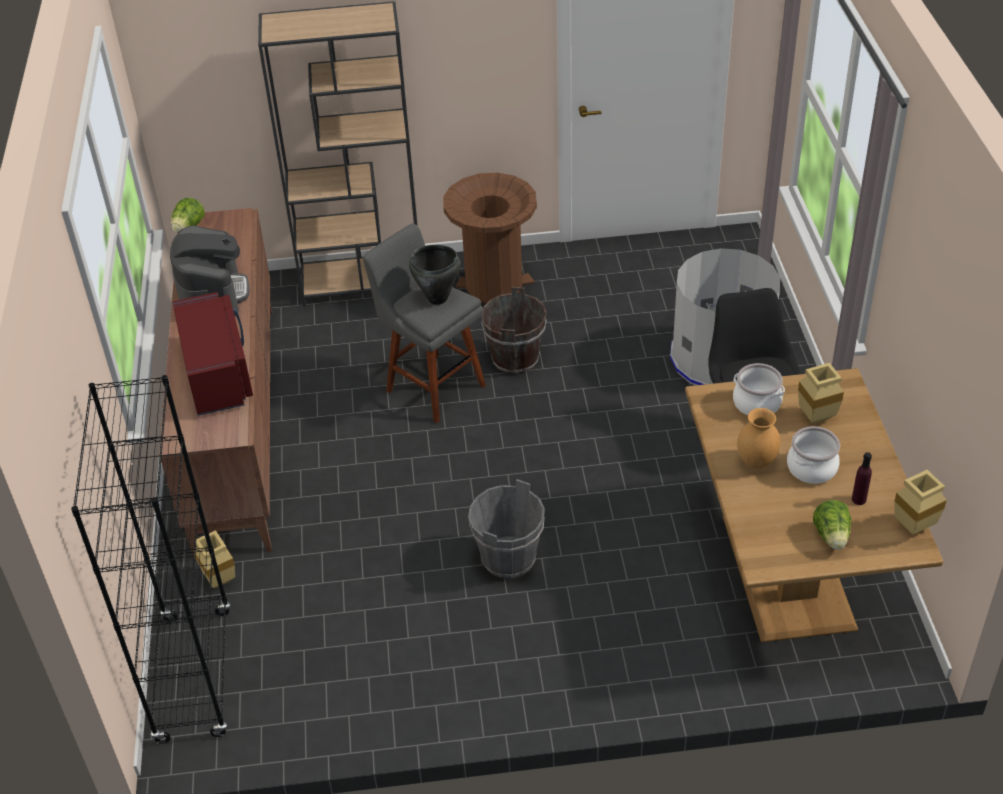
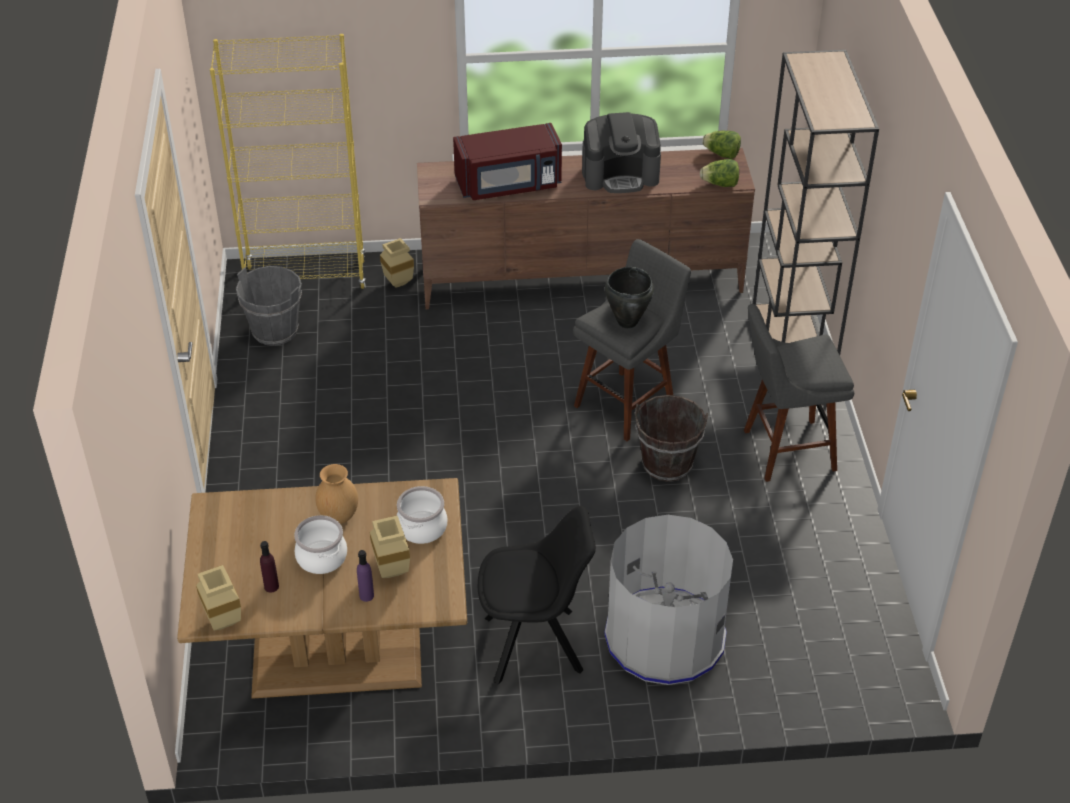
camera: 90 degrees right, 0 degrees up
black bookcase [71,375,230,744] -> yellow bookcase [210,34,366,289]
brown trash can [443,173,537,303] -> grey stool [744,304,854,482]
grey bucket [468,479,545,579] -> grey bucket moved to [236,266,302,346]
lettuce [813,500,851,550] -> lettuce moved to [700,159,739,187]
none -> purple bottle [357,550,374,602]

